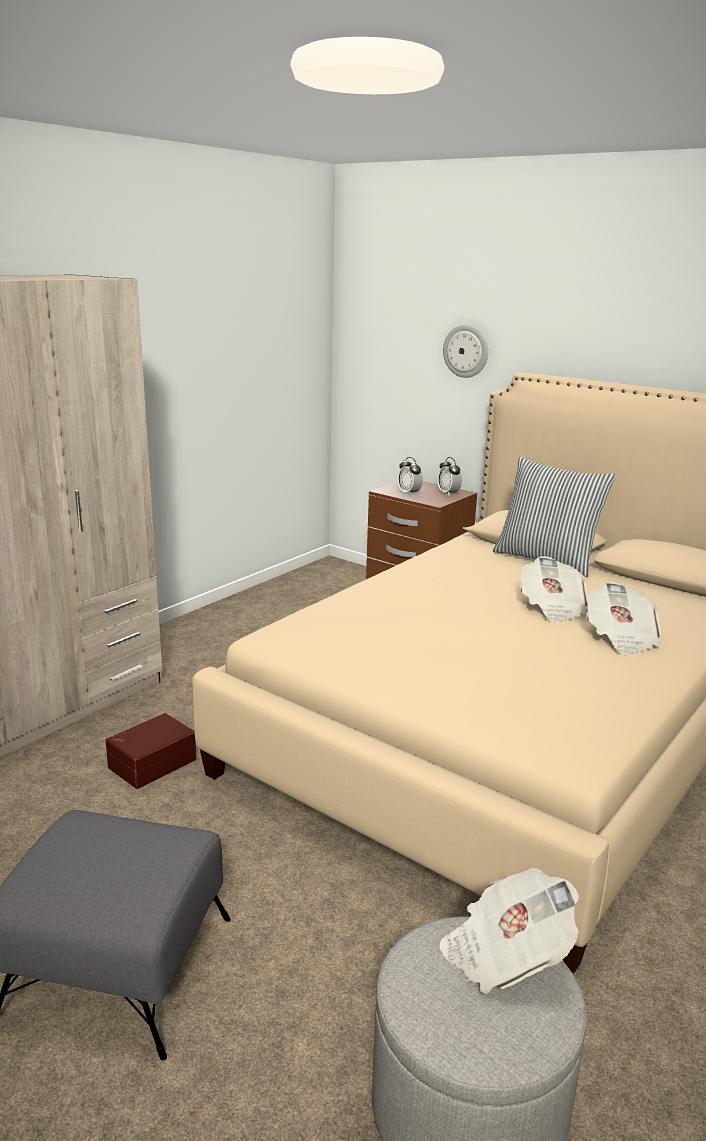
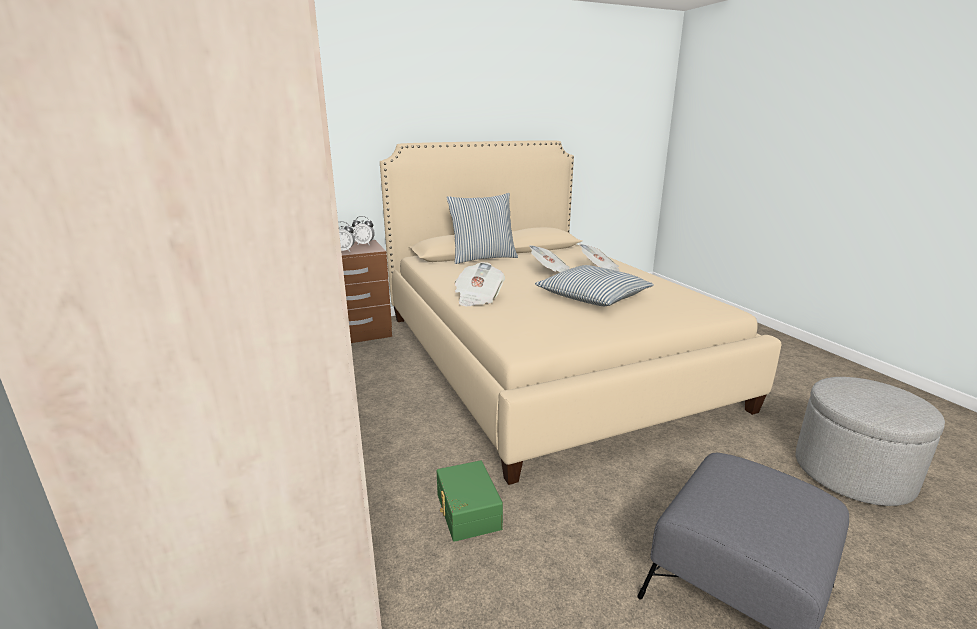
camera: 60 degrees left, 0 degrees up
brown storage box [105,713,196,789] -> green storage box [437,460,503,542]
newspaper [440,868,580,994] -> newspaper moved to [454,262,505,306]
wall clock [443,325,488,378] -> none
none -> pillow [535,265,654,306]

